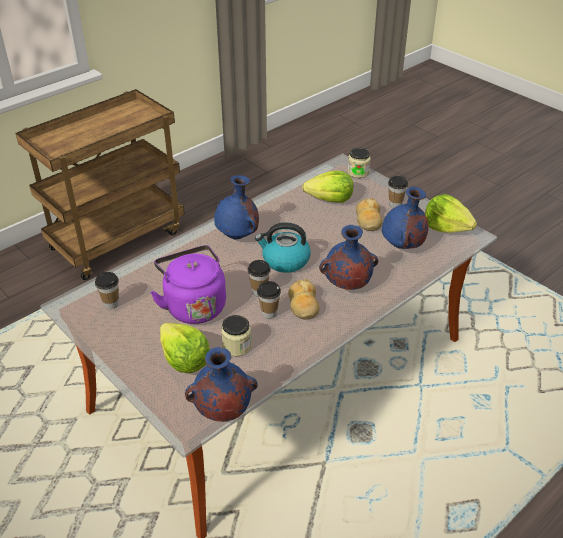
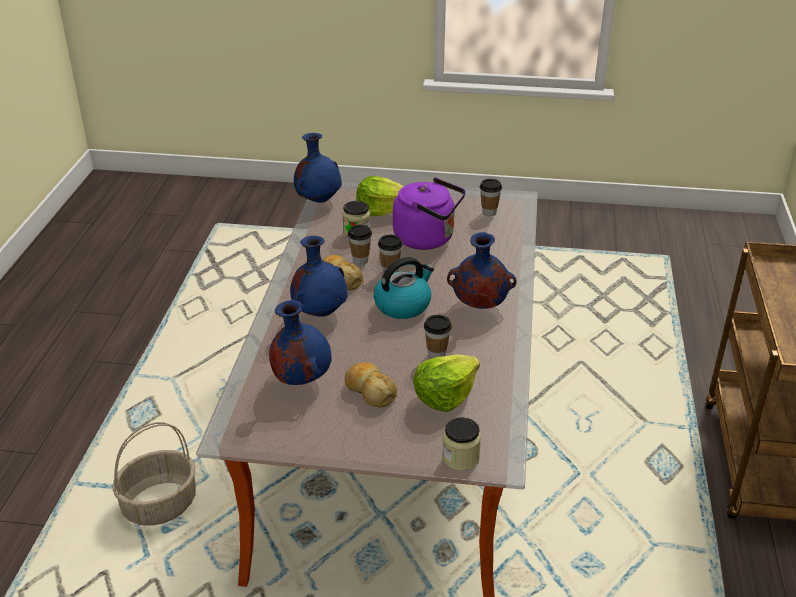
camera: 140 degrees right, 5 degrees down
cup [388,176,408,208] -> cup moved to [424,315,452,359]
lettuce [425,194,477,233] -> none
none -> basket [113,422,196,526]

